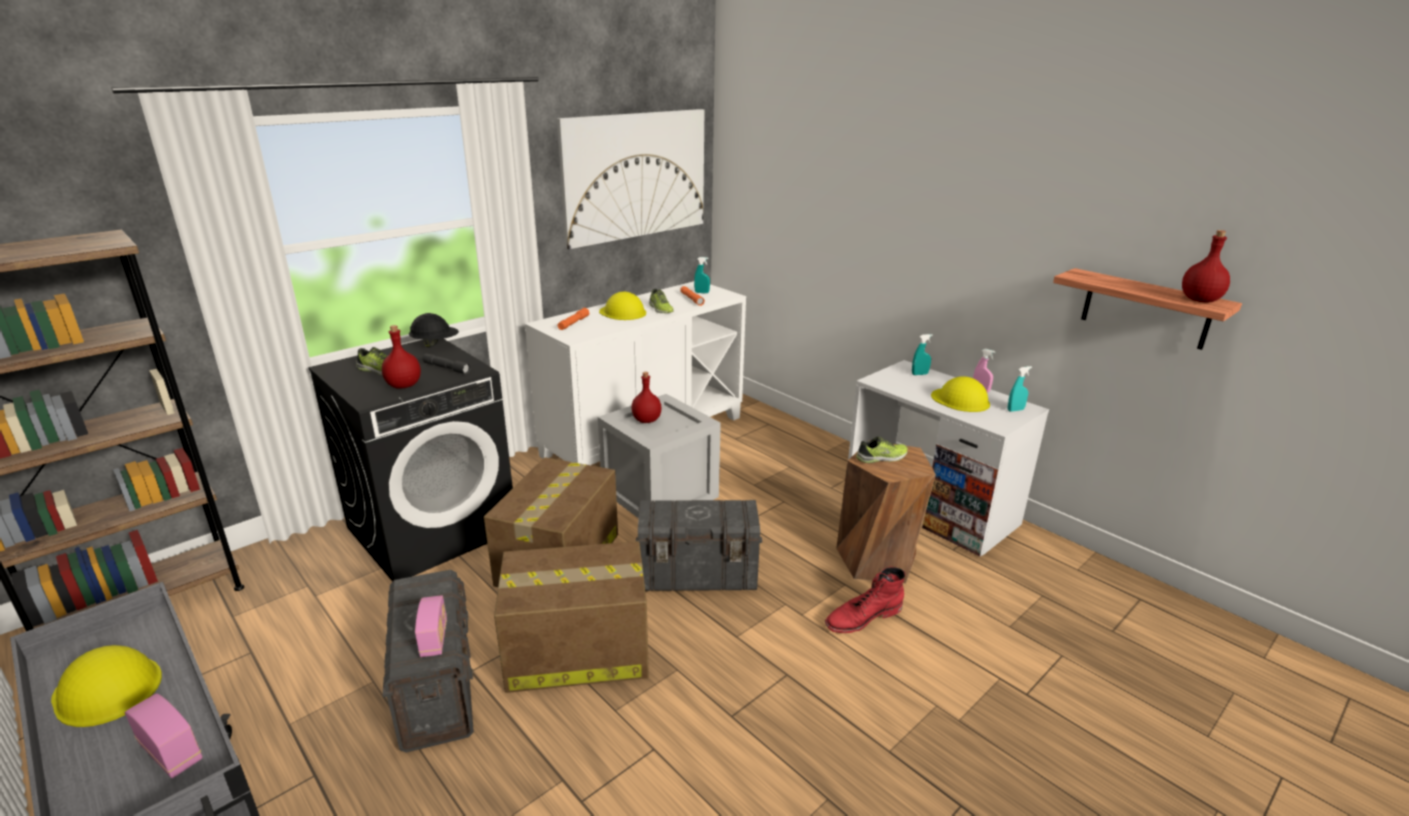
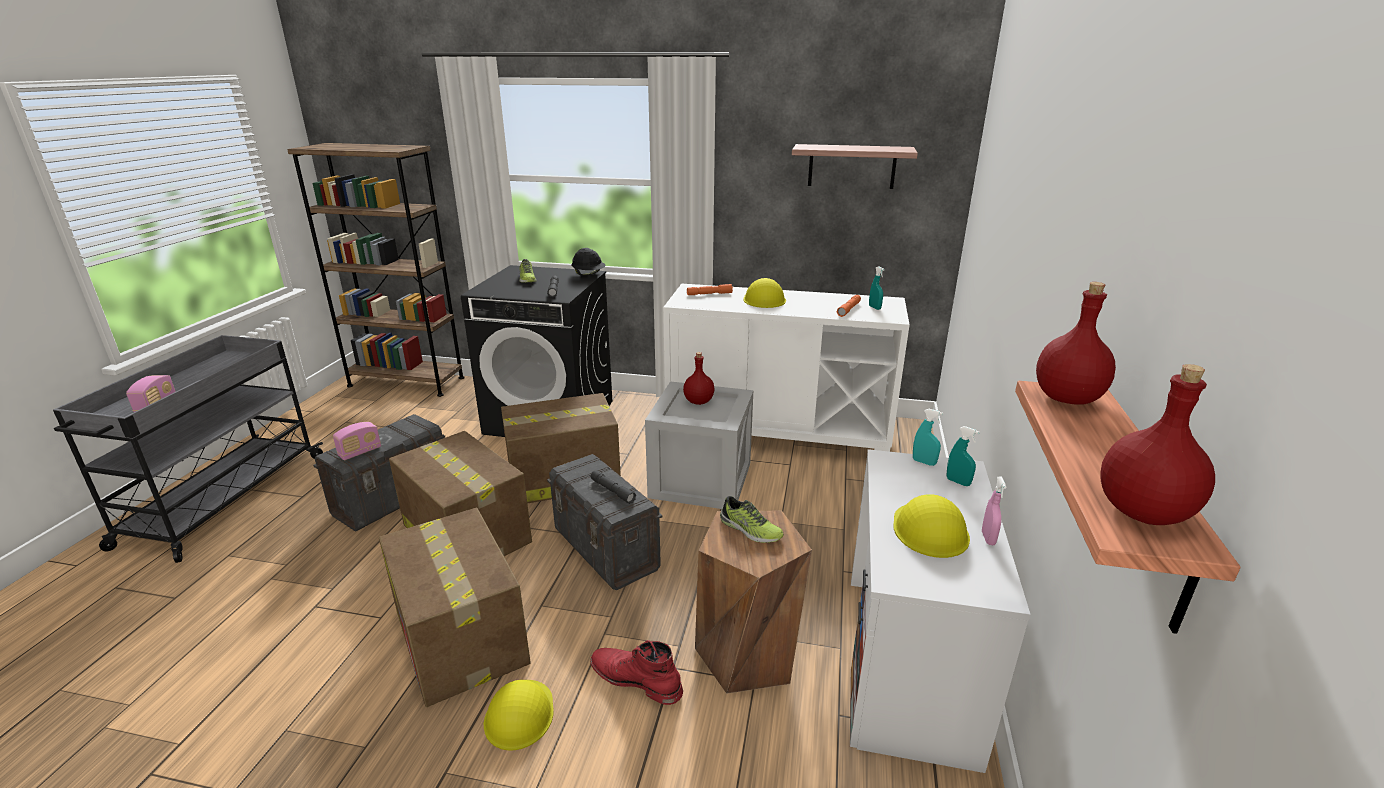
camera: 55 degrees right, 0 degrees up
yellow hard hat [51,645,162,727] -> yellow hard hat moved to [484,680,554,751]
red bottle [382,325,421,389] -> red bottle moved to [1036,282,1116,405]
picture [557,109,704,249] -> shelf [792,144,918,189]
shoe [649,289,674,313] -> none
turquoise spray bottle [1008,366,1032,412] -> turquoise spray bottle moved to [913,409,943,466]
none -> cardboard box [379,508,531,707]
none -> grey flashlight [590,470,636,504]

